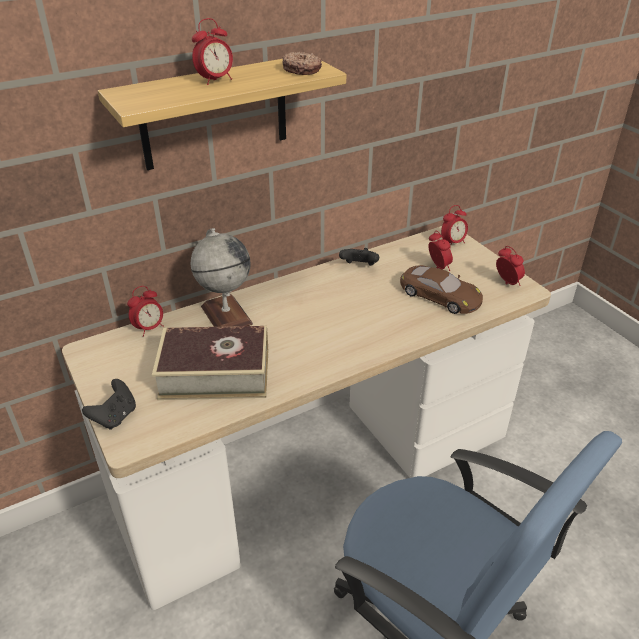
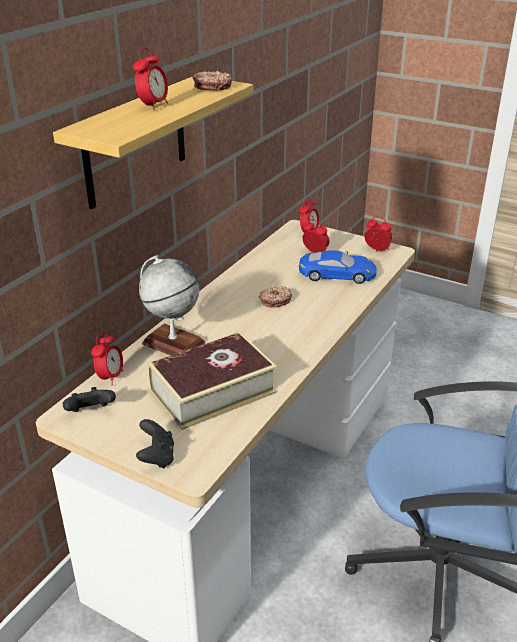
camera: 30 degrees left, 5 degrees down
black game controller [339,248,379,266] -> black game controller moved to [63,387,116,412]
brown toy car [400,265,483,314] -> blue toy car [299,250,377,284]
none -> donut [259,286,292,308]

